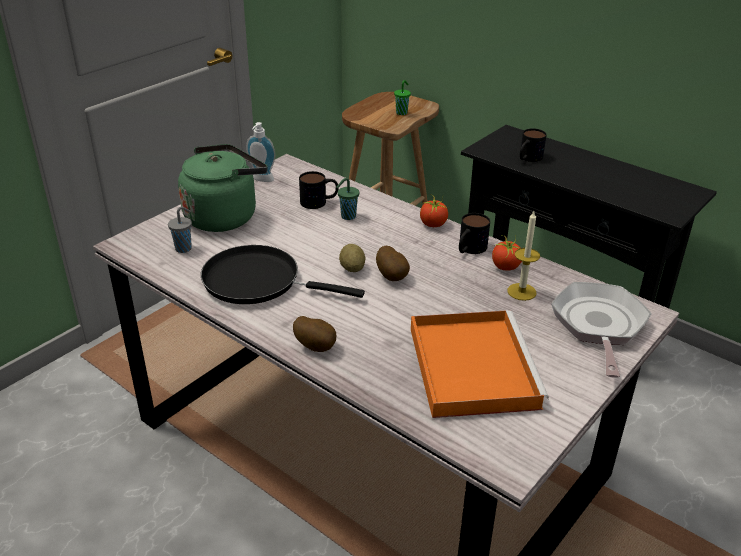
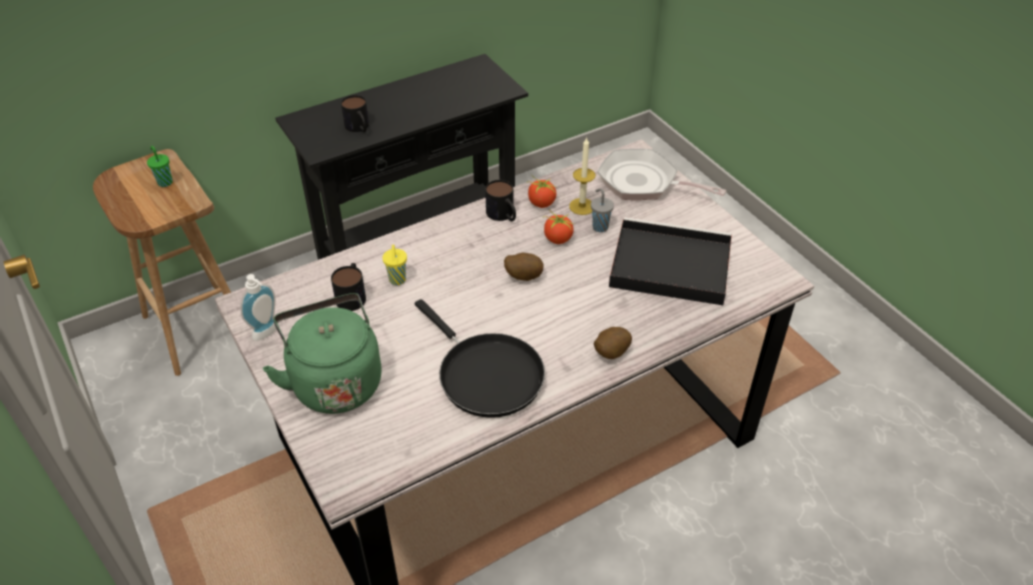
camera: 70 degrees left, 10 degrees up
grey cup [168,207,192,253] -> grey cup moved to [591,188,614,232]
black frying pan [201,245,365,304] -> black frying pan turned 75 degrees counterclockwise [415,299,545,418]
green cup [336,178,359,220] -> yellow cup [382,244,407,285]
potato [339,244,365,272] -> none
orange tray [411,310,549,418] -> black tray [609,217,732,305]
tomato [420,195,448,227] -> tomato moved to [543,213,574,244]

